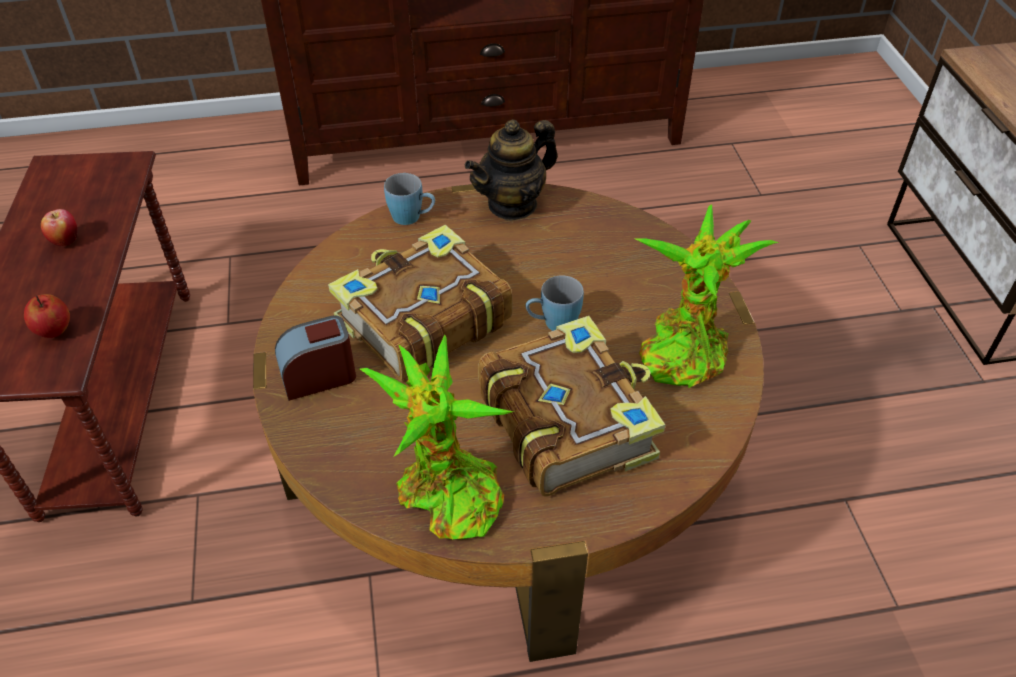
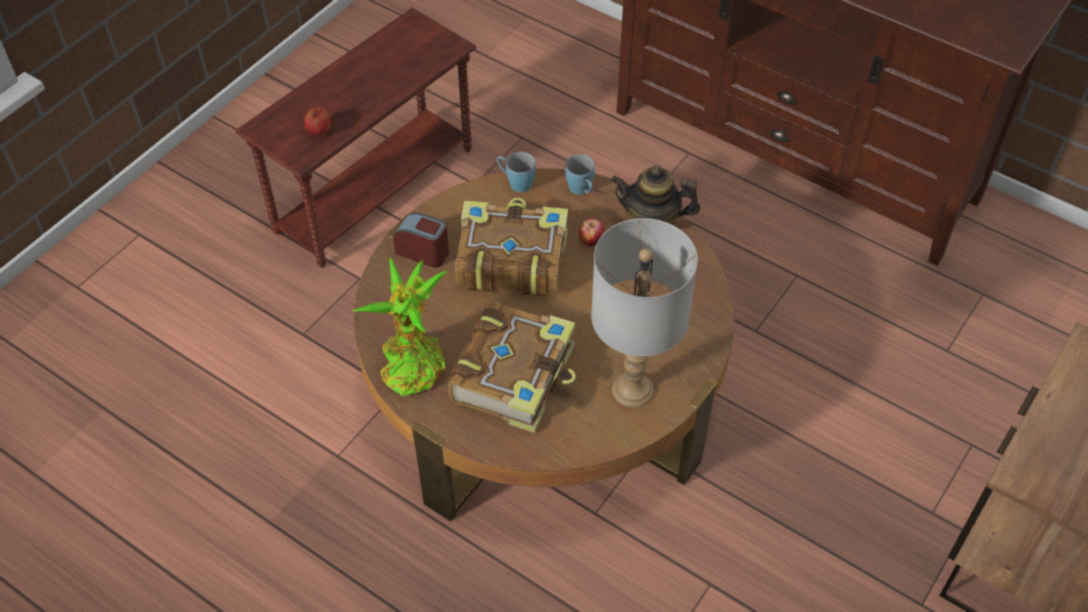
camera: 45 degrees right, 5 degrees up
apple [41,209,77,246] -> apple moved to [579,219,604,246]
blue mug [525,275,584,331] -> blue mug moved to [497,152,536,192]
potted plant [636,205,779,388] -> grey table lamp [591,218,698,408]

